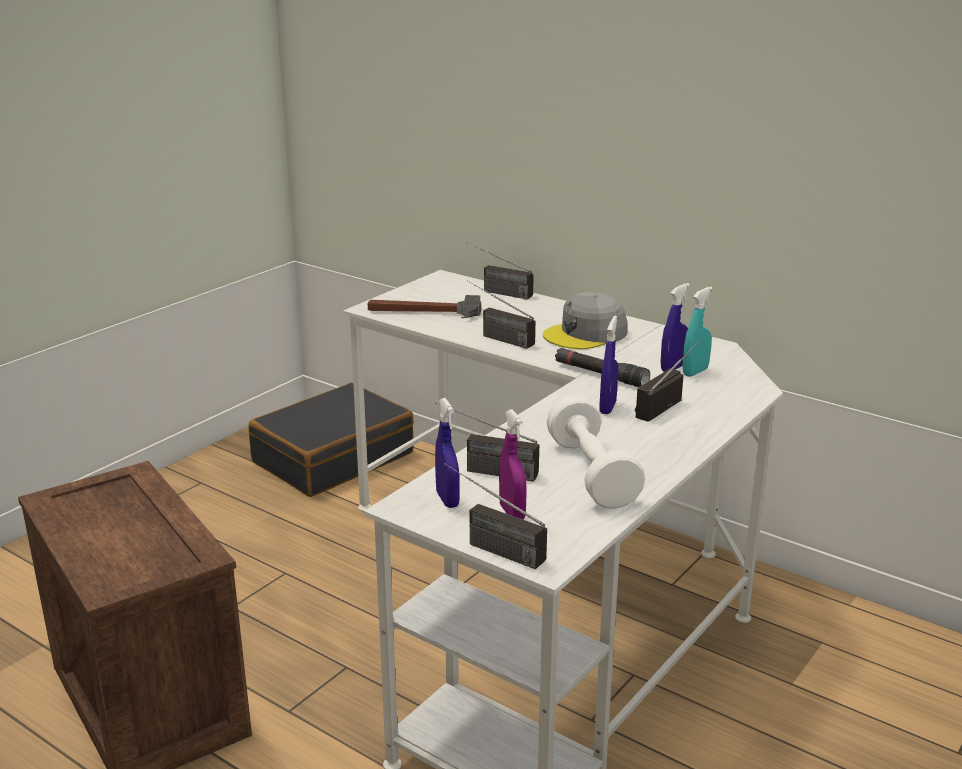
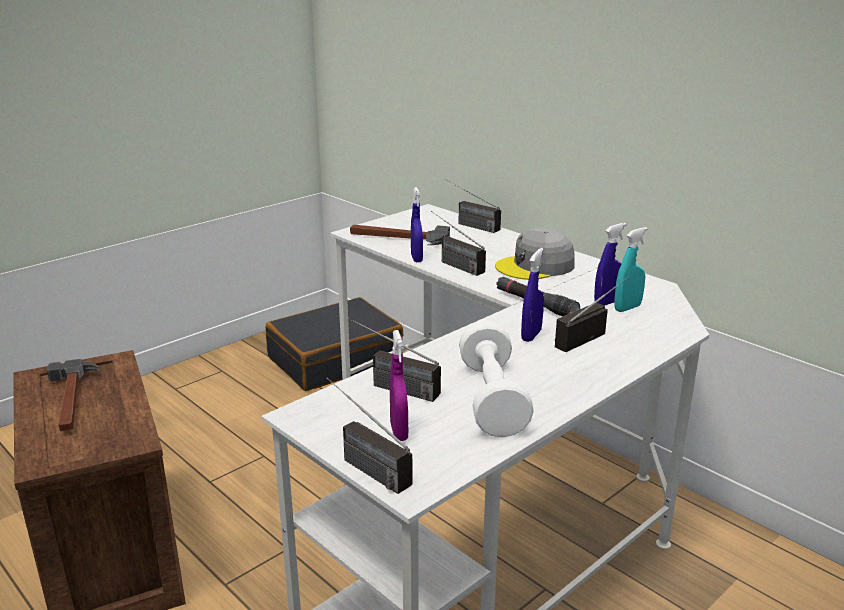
camera: 10 degrees right, 0 degrees up
blue spray bottle [435,398,460,508] -> blue spray bottle moved to [411,187,423,262]
none -> hammer [47,359,100,431]

